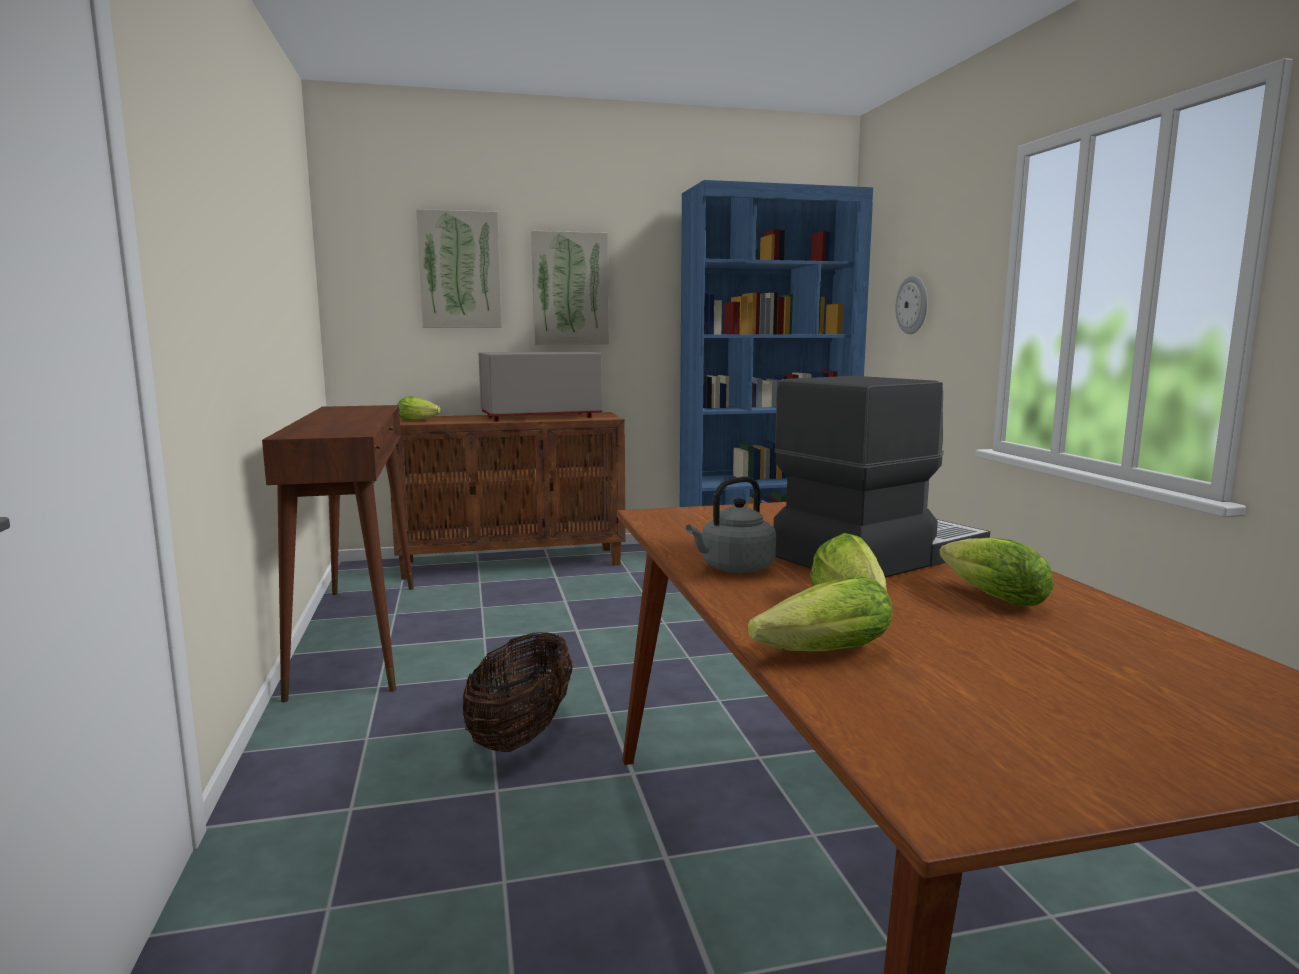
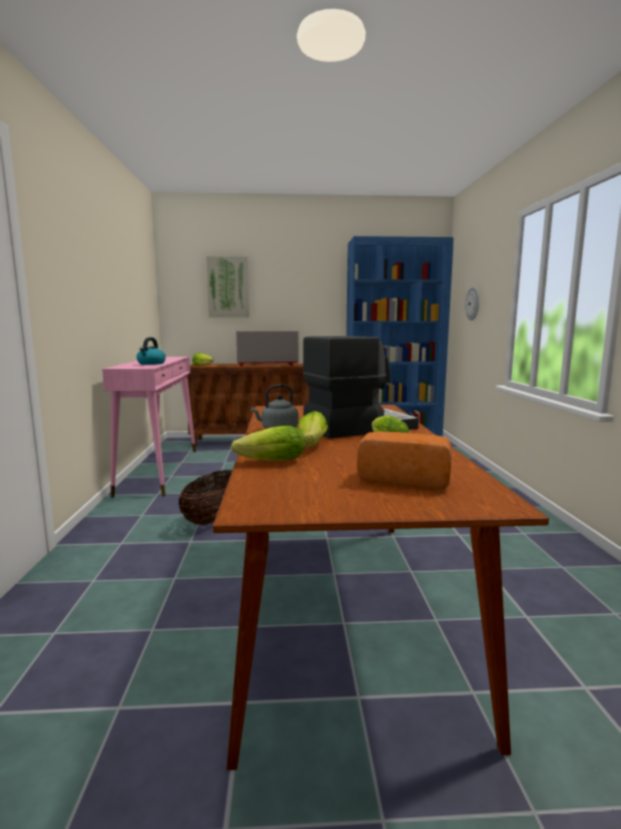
camera: 10 degrees right, 0 degrees up
brown console table [262,405,414,702] -> pink console table [102,357,196,498]
picture [531,231,609,345] -> none
none -> kettle [137,337,166,365]
none -> bread [357,431,452,489]

